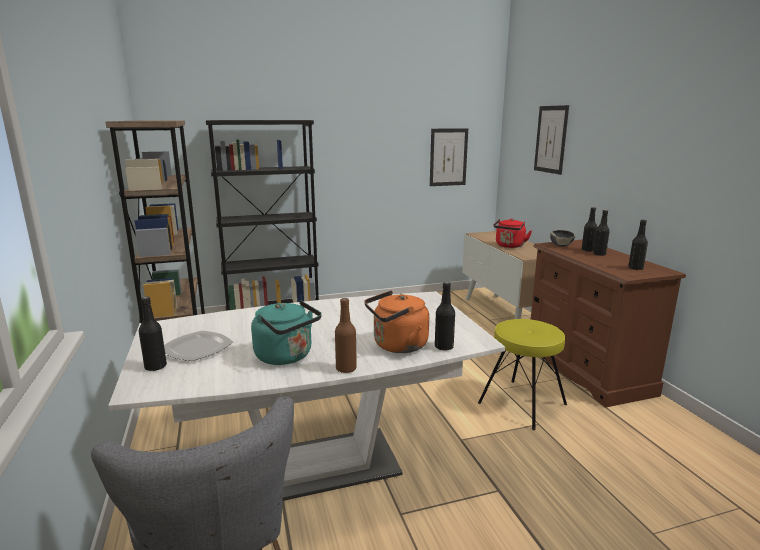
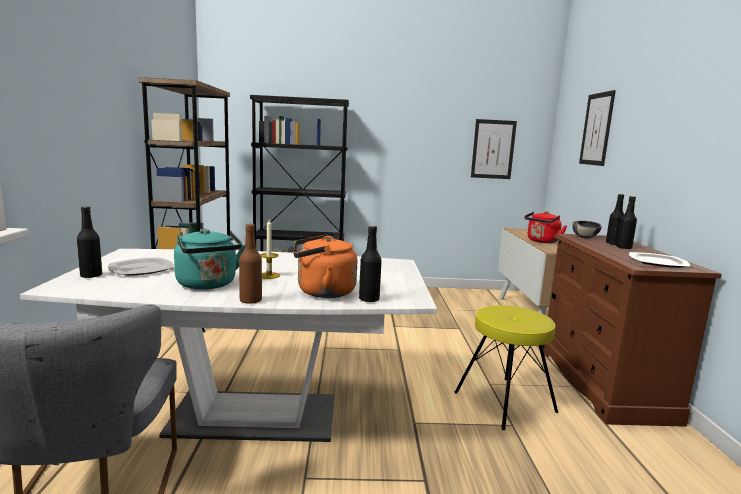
camera: 15 degrees right, 5 degrees down
black bottle [628,220,648,270] -> plate [629,252,690,268]
none -> candle [260,219,280,279]

